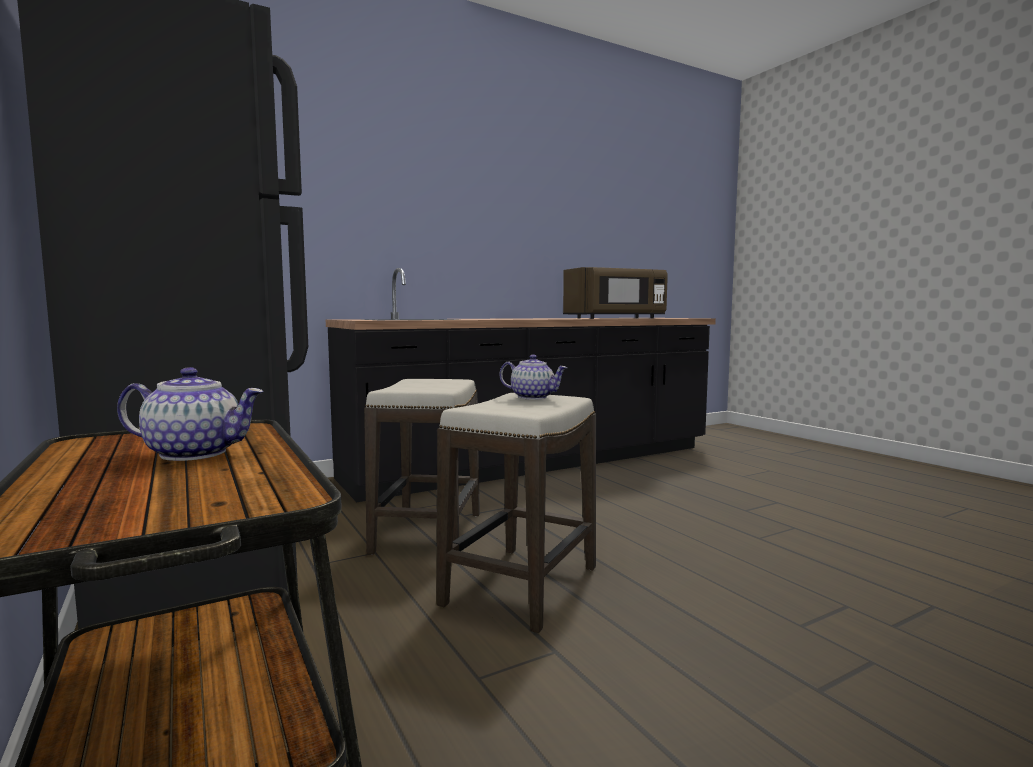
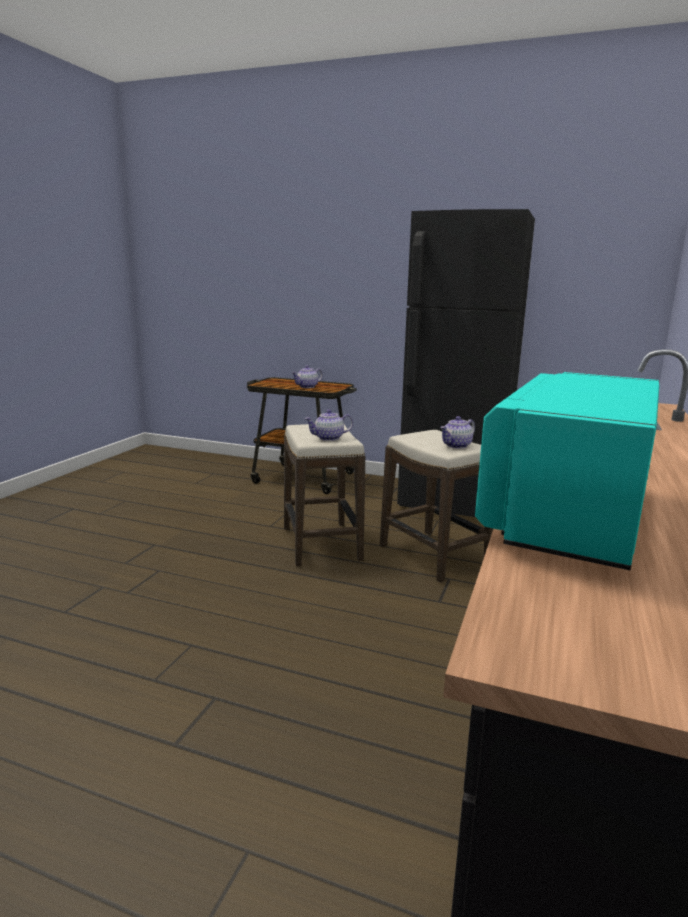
camera: 140 degrees right, 10 degrees up
brown microwave [563,267,668,319] -> turquoise microwave [475,372,660,570]
none -> teapot [440,416,475,449]

